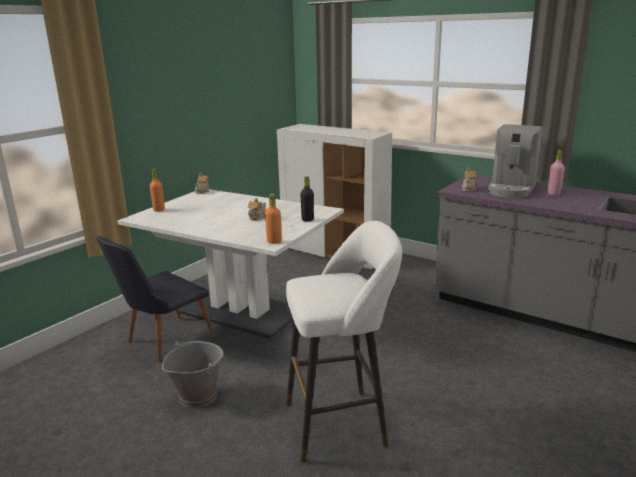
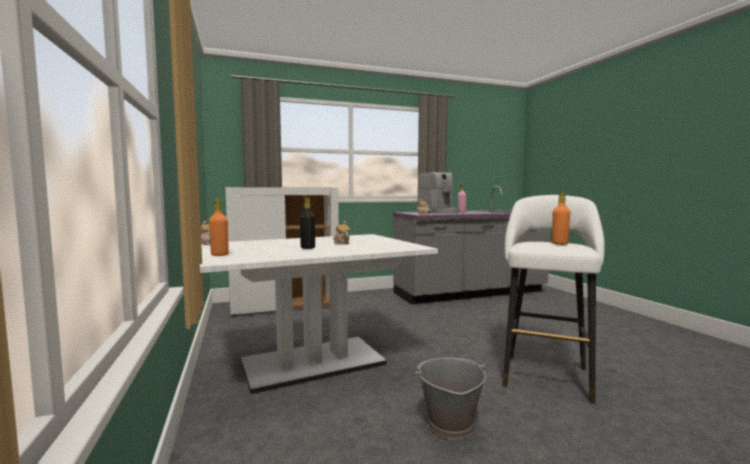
camera: 55 degrees left, 15 degrees down
black chair [96,236,215,363] -> none
orange bottle [265,194,282,244] -> orange bottle moved to [552,192,570,245]
black bottle [300,176,314,222] -> black bottle moved to [300,198,315,249]

